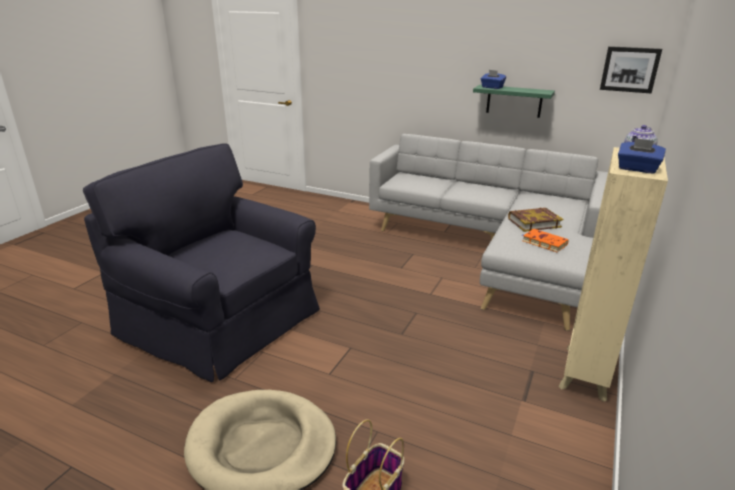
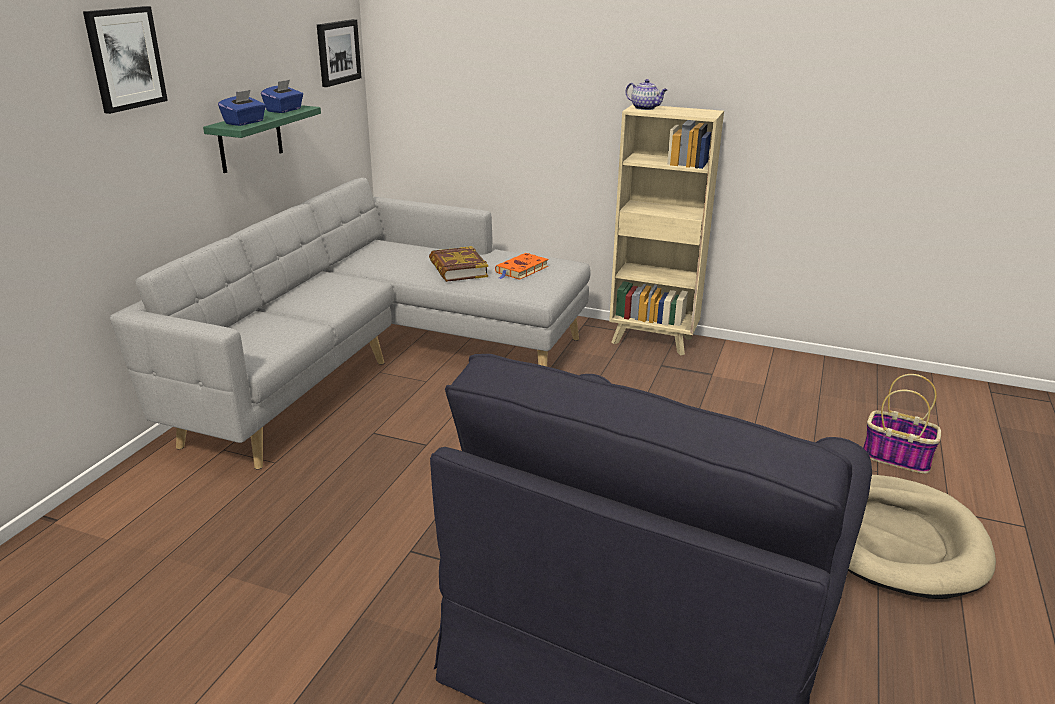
camera: 95 degrees left, 0 degrees up
blue tissue box [618,138,666,174] -> blue tissue box moved to [261,80,303,113]
none -> picture [83,6,168,114]

